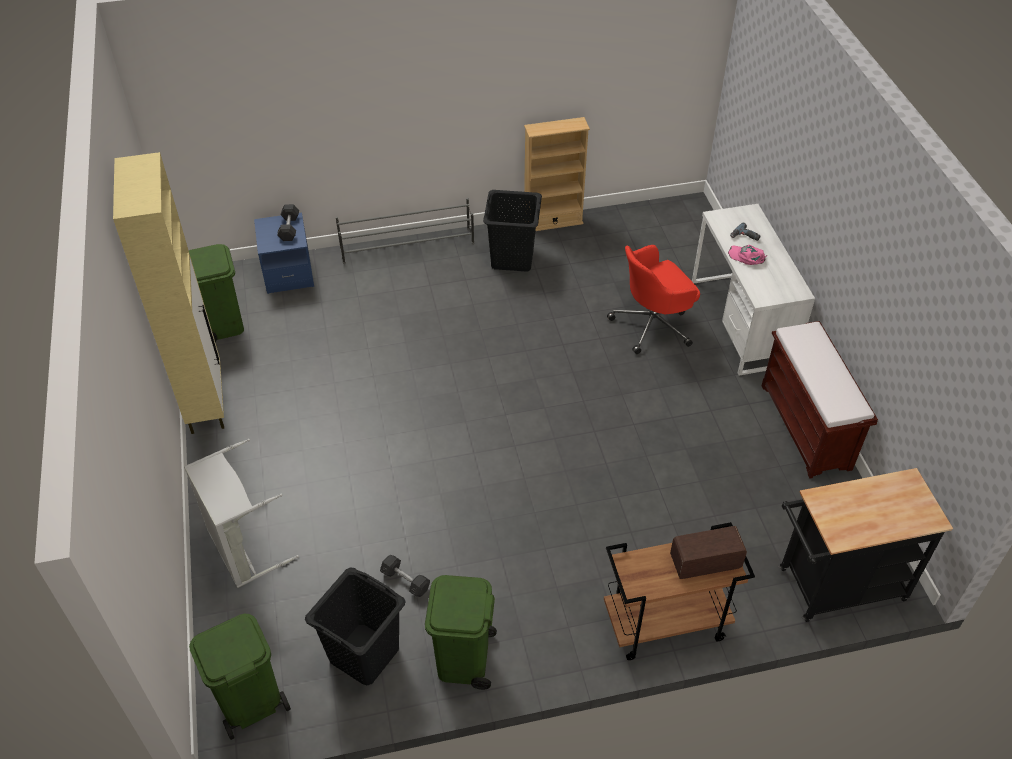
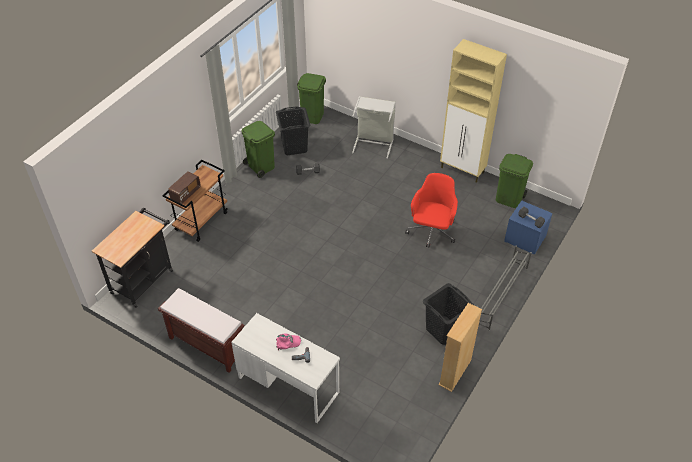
camera: 135 degrees right, 0 degrees up
red office chair [607,245,700,354] -> red office chair moved to [405,173,458,247]

